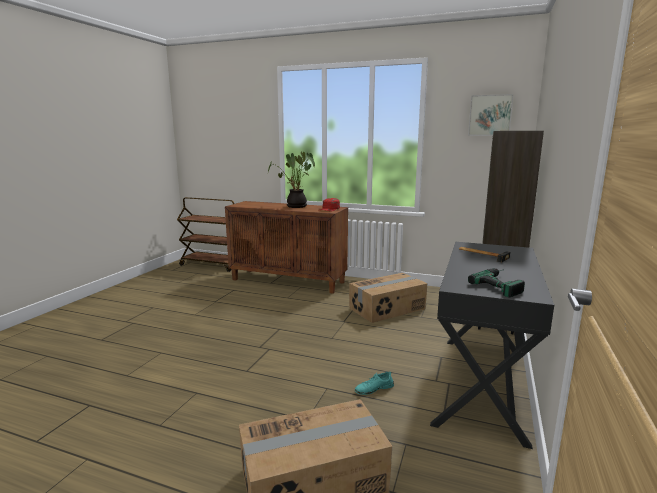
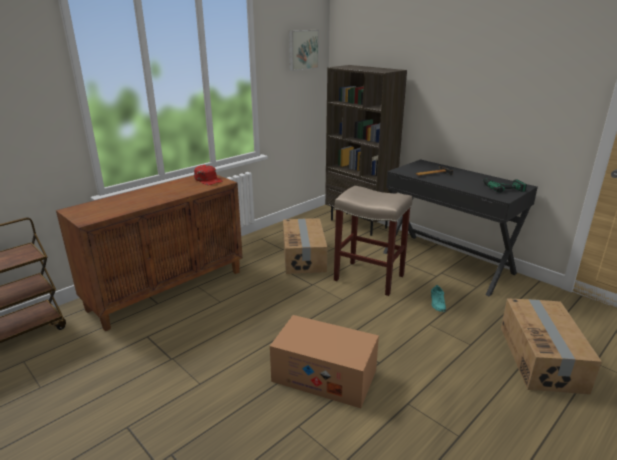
camera: 65 degrees left, 10 degrees up
potted plant [268,151,315,208] -> none
none -> cardboard box [270,315,379,408]
none -> beige stool [334,186,413,296]

